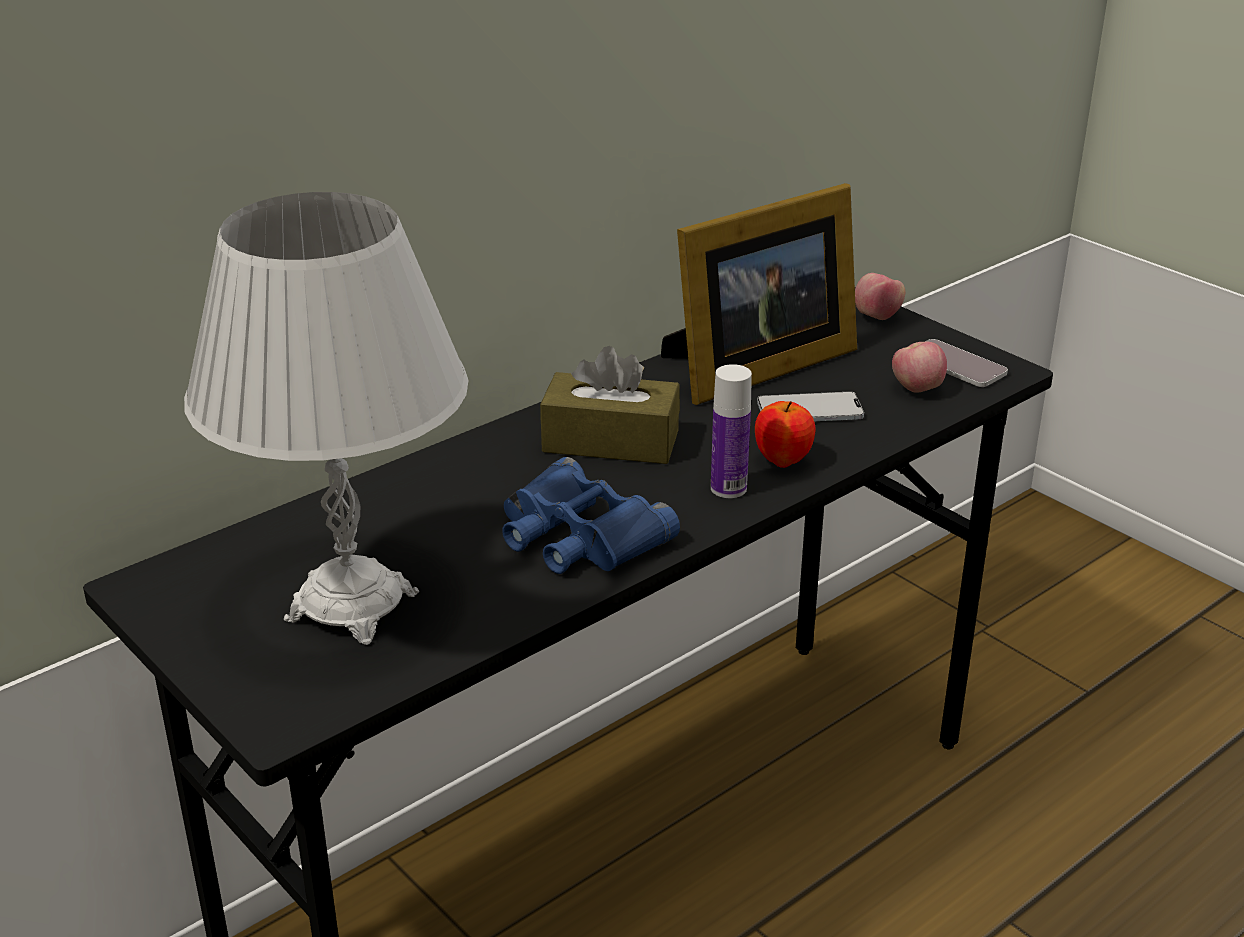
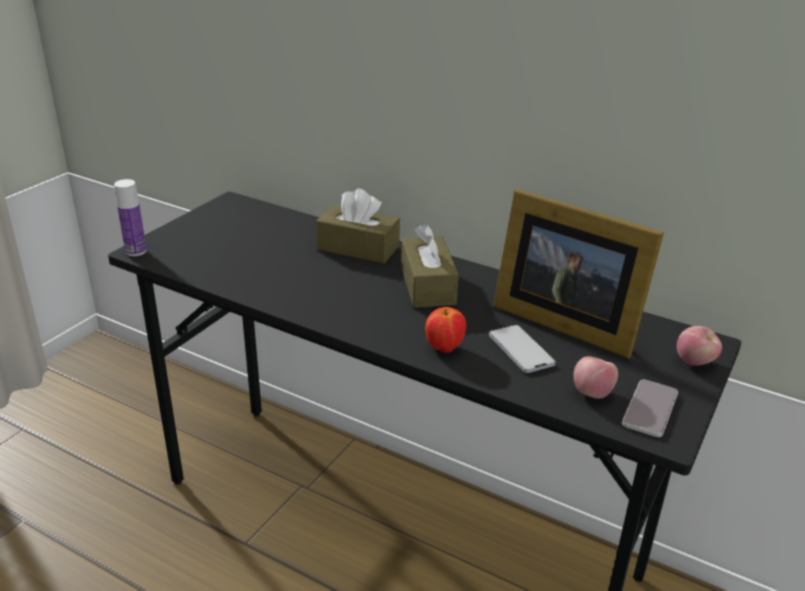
camera: 70 degrees right, 0 degrees up
white table lamp [184,192,469,645] -> none
blue binoculars [502,457,680,574] -> none
bottle [711,364,752,498] -> bottle moved to [114,179,147,256]
none -> brown tissue box [316,189,400,263]

